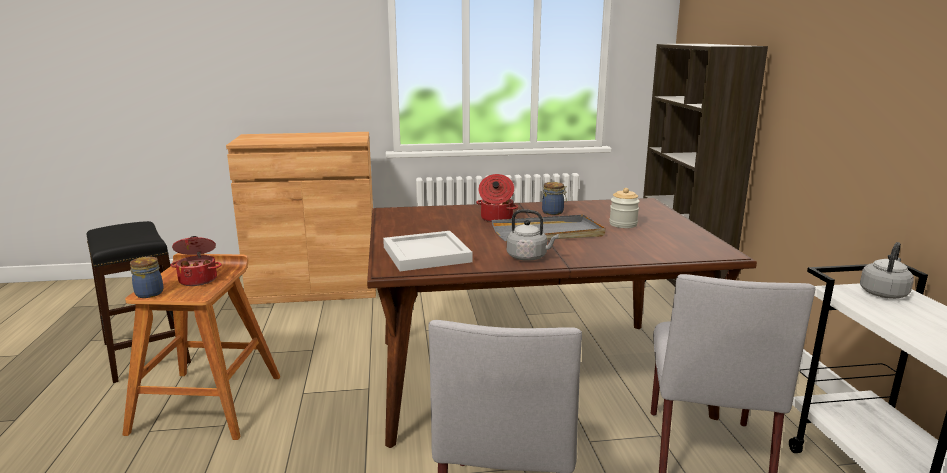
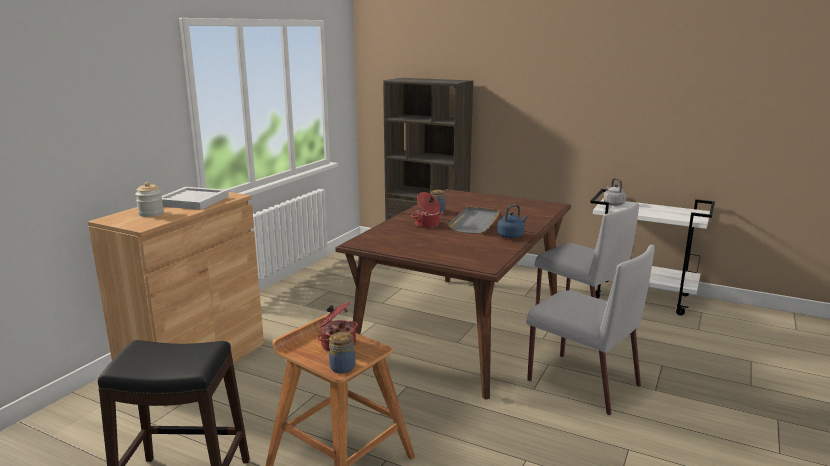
camera: 55 degrees left, 0 degrees up
white tray [383,231,473,271] -> white tray moved to [161,187,229,210]
grey kettle [507,209,559,261] -> blue kettle [497,204,527,238]
jar [609,188,640,228] -> jar moved to [135,182,164,217]

